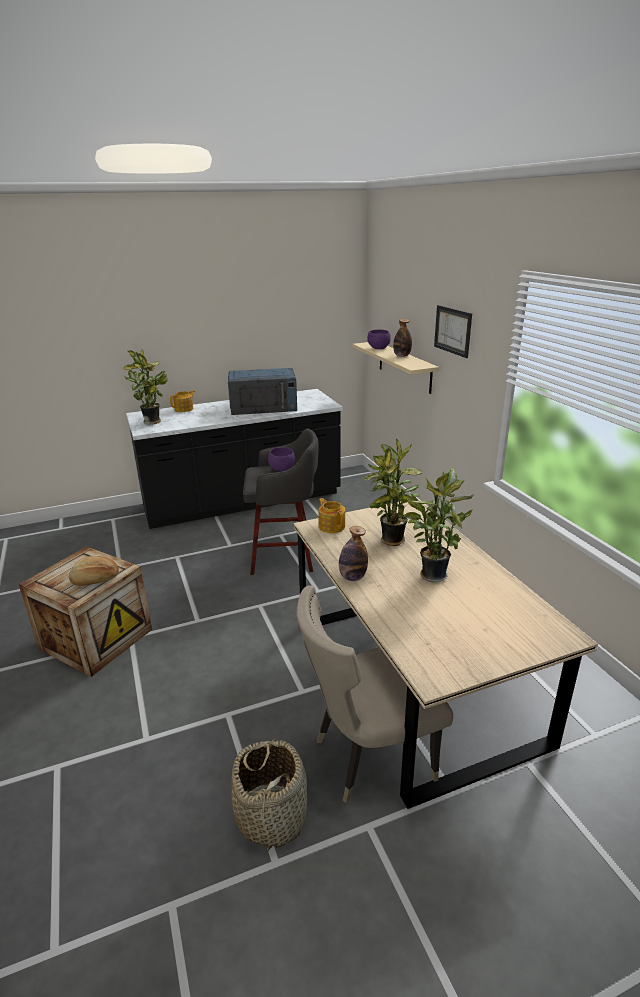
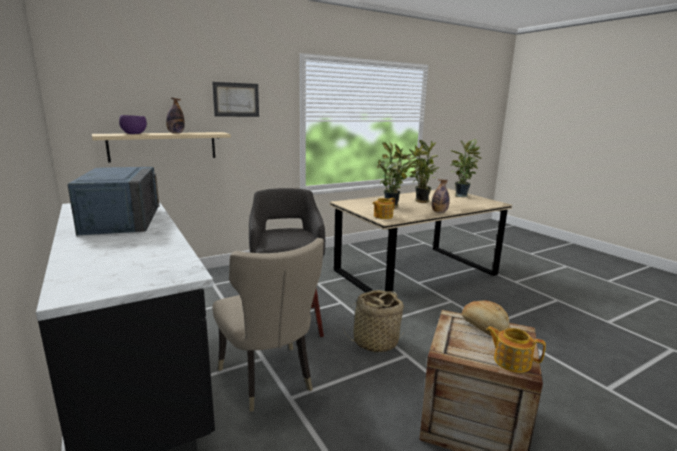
camera: 100 degrees left, 10 degrees down
potted plant [123,348,168,425] -> potted plant moved to [450,139,482,197]
teapot [170,390,195,412] -> teapot moved to [486,326,546,373]
basket [232,738,307,852] -> basket moved to [343,290,405,353]
purple bowl [268,447,295,471] -> none
beige chair [297,586,453,803] -> beige chair moved to [212,238,324,411]

